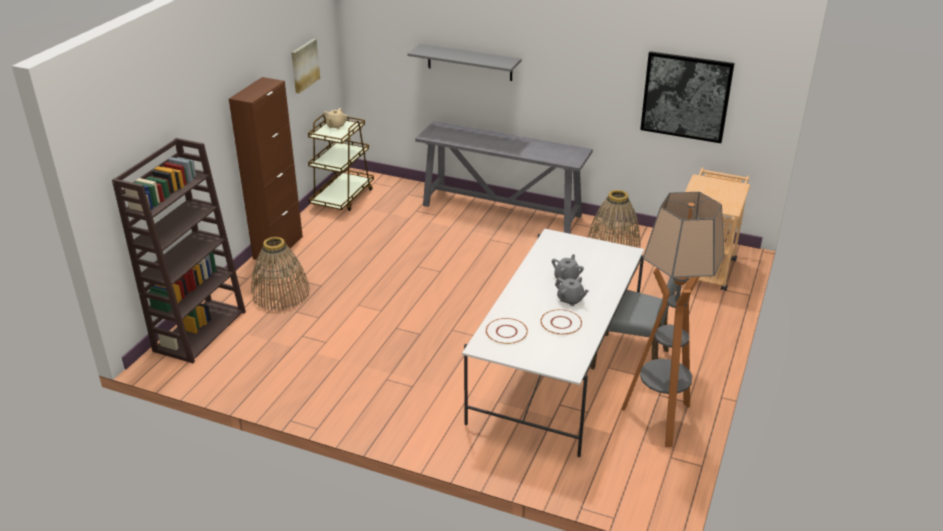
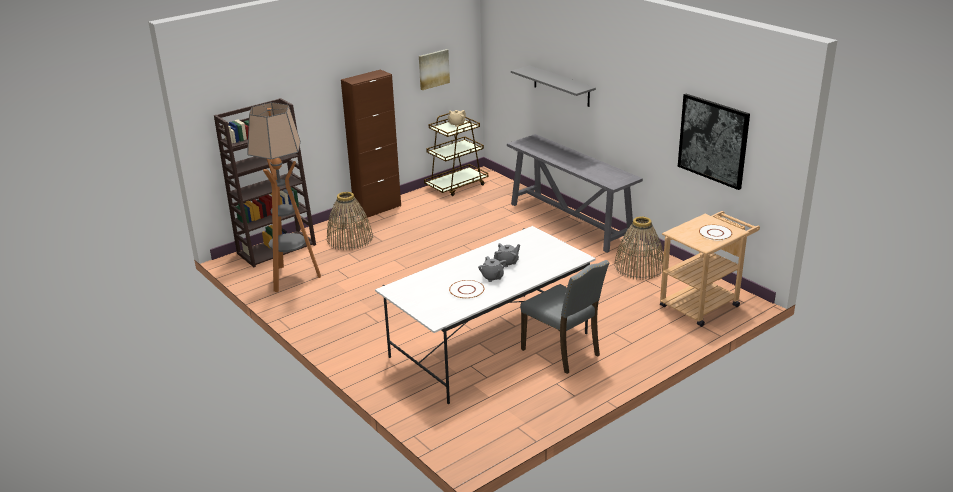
camera: 30 degrees right, 5 degrees down
white plate [486,318,528,344] -> white plate moved to [699,225,732,240]
floor lamp [621,192,725,447] -> floor lamp moved to [247,102,321,292]

